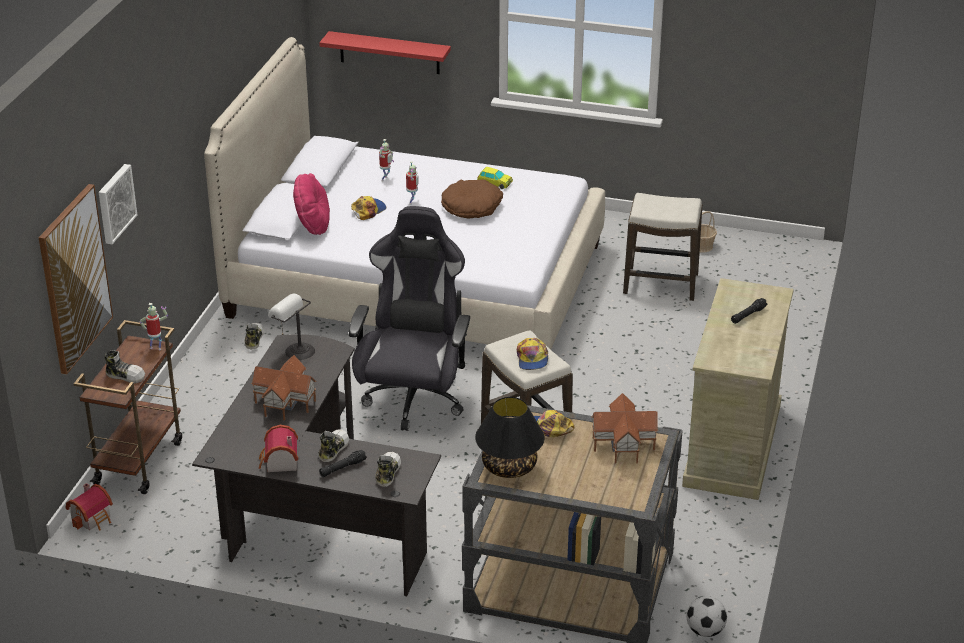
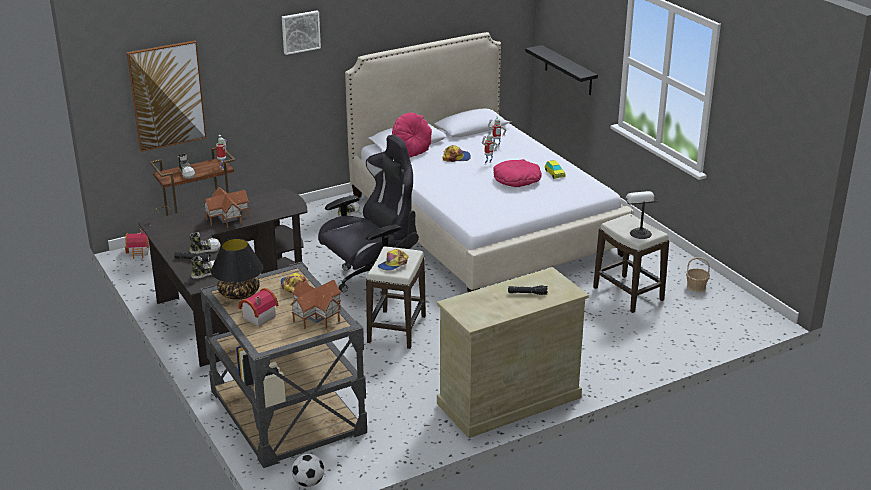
camera: 45 degrees right, 5 degrees down
picture [99,164,137,244] -> picture moved to [282,11,321,55]
toy house [259,425,298,472] -> toy house moved to [238,288,278,326]
table lamp [268,294,315,360] -> table lamp moved to [625,191,658,239]
red shelf [319,31,451,74] -> black shelf [525,45,598,95]
brown pillow [441,179,503,218] -> pink pillow [493,159,542,187]

